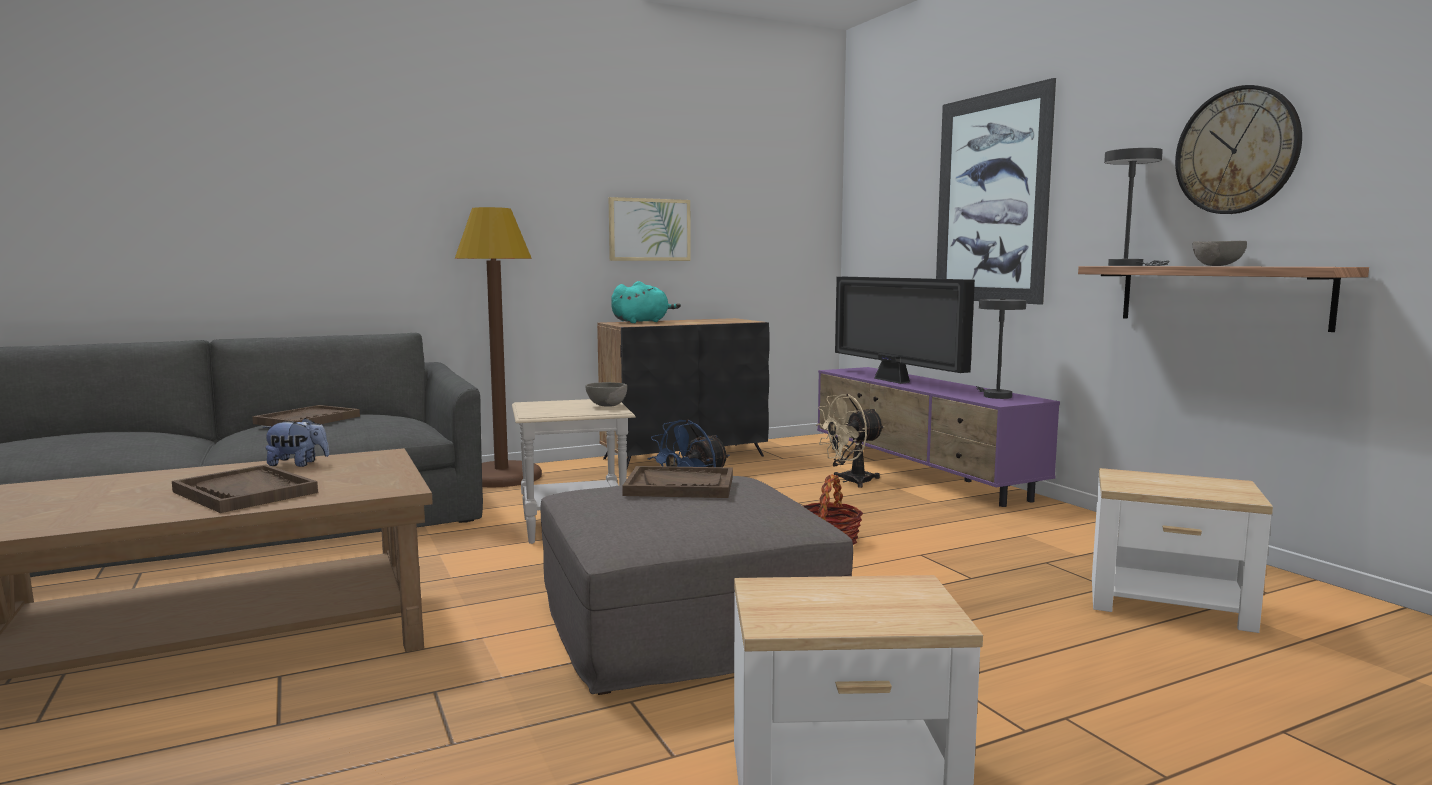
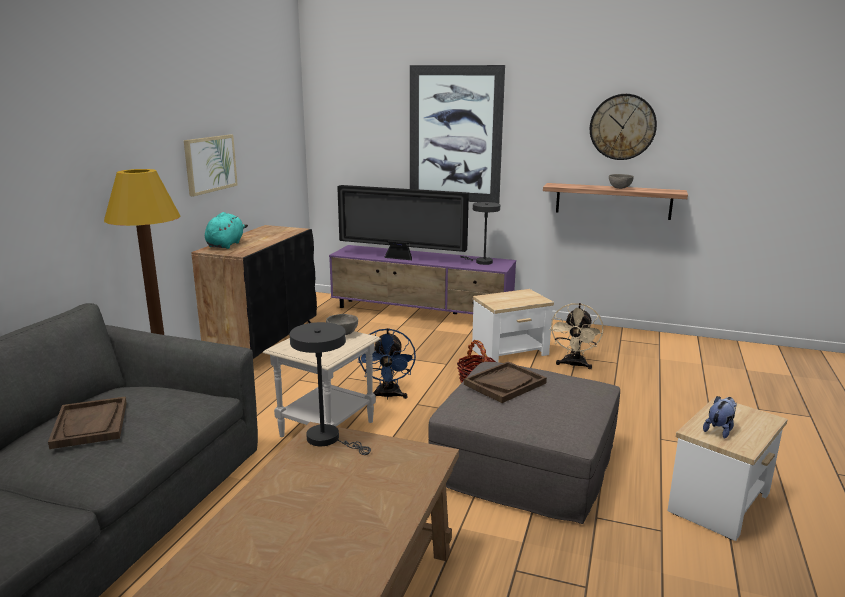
camera: 45 degrees left, 10 degrees up
brown tray [172,464,318,513] -> none
plush toy [263,418,329,467] -> plush toy moved to [703,396,737,439]
beige fan [815,394,885,488] -> beige fan moved to [550,303,603,369]
side table [1092,468,1273,633] -> side table moved to [472,289,554,362]
grey table lamp [1104,148,1170,266] -> grey table lamp moved to [290,322,371,455]

